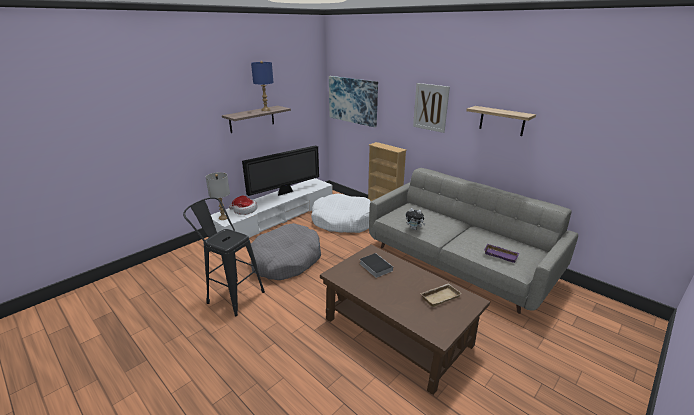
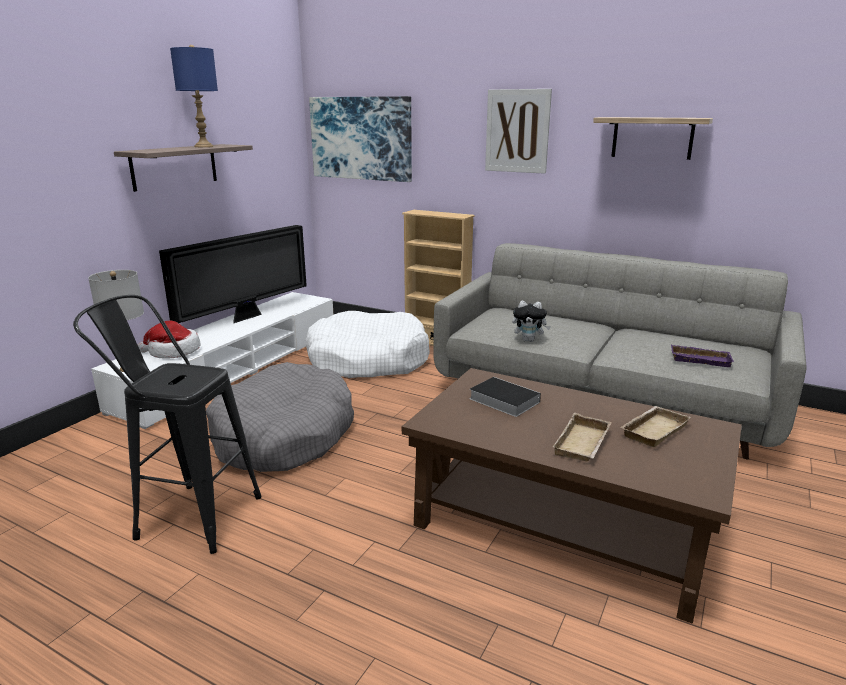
camera: 15 degrees left, 5 degrees down
none -> beige tray [552,413,612,462]

